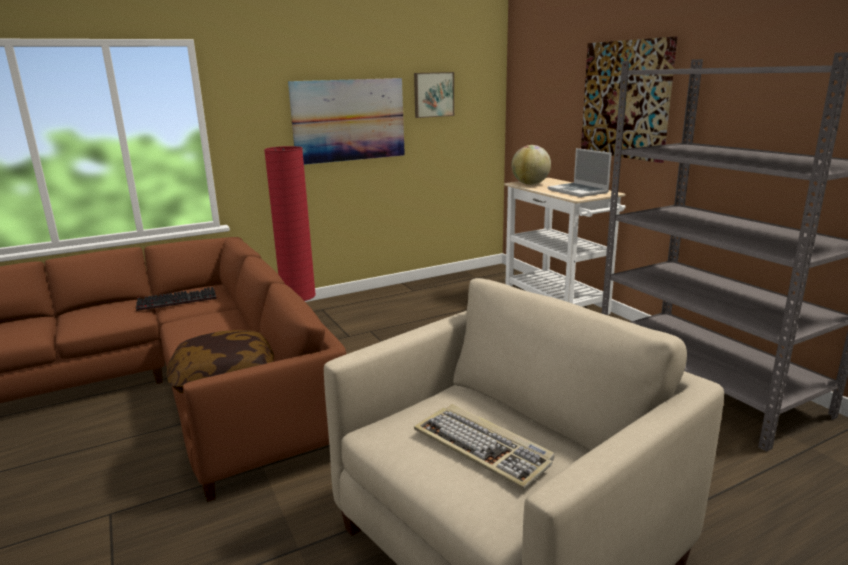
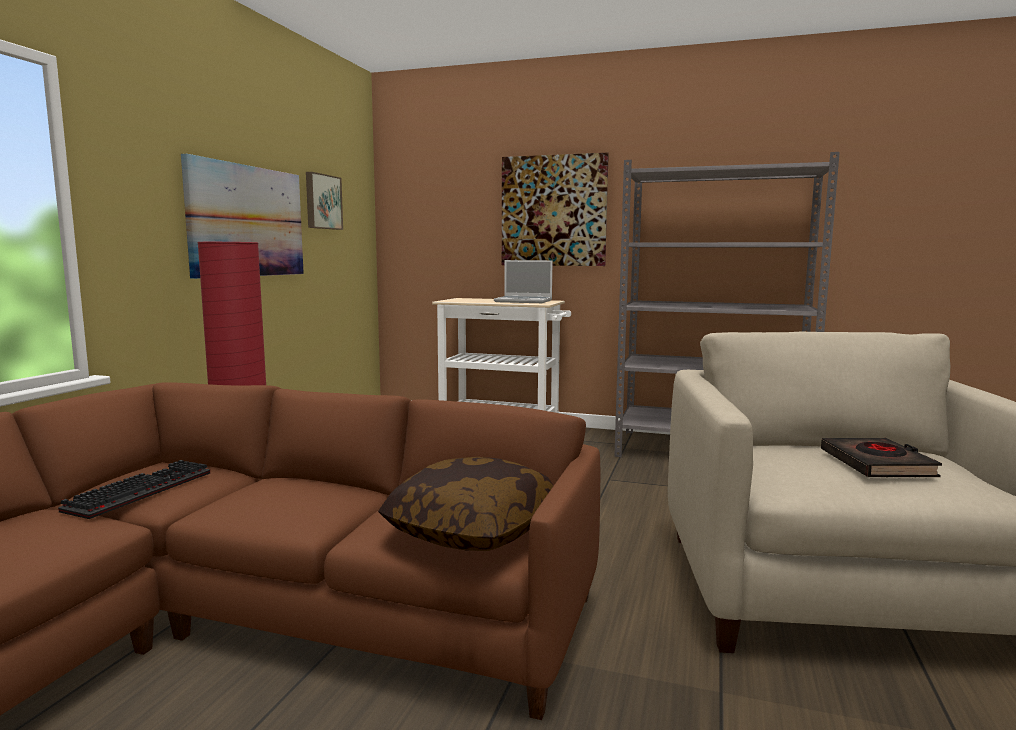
camera: 45 degrees left, 10 degrees down
keyboard [414,404,555,490] -> black book [821,438,942,477]
globe [511,145,551,185] -> none

